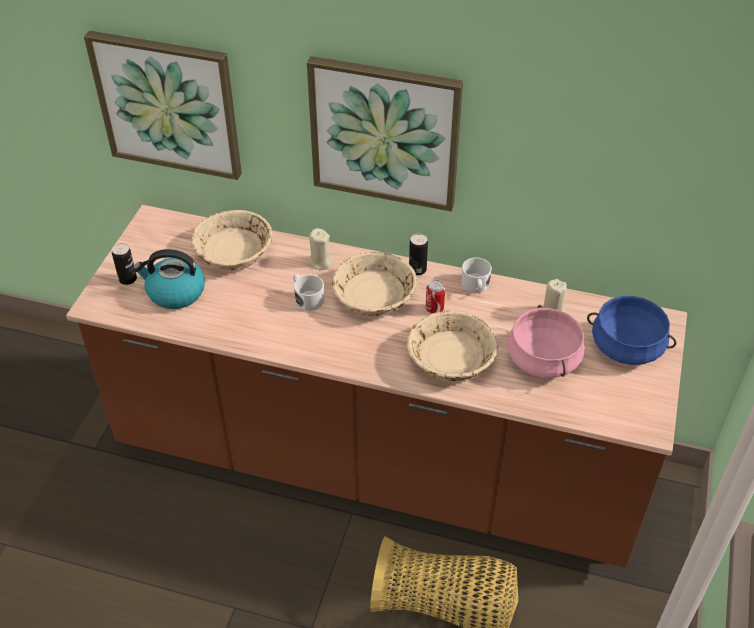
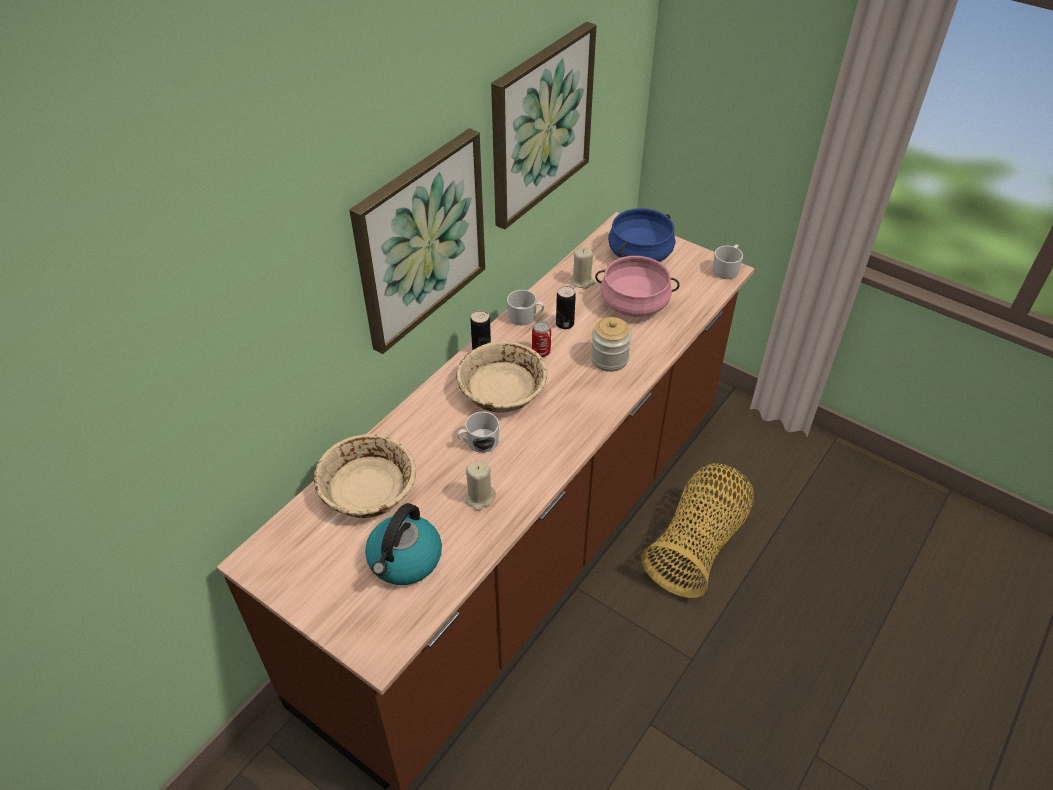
camera: 70 degrees left, 0 degrees up
picture [84,31,242,180] -> picture moved to [491,22,597,230]
can [112,243,137,285] -> can moved to [556,286,576,329]
beige candle [307,228,333,270] -> beige candle moved to [466,461,496,511]
beige bowl [407,311,498,381] -> jar [591,317,632,372]
none -> white mug [712,244,743,279]

